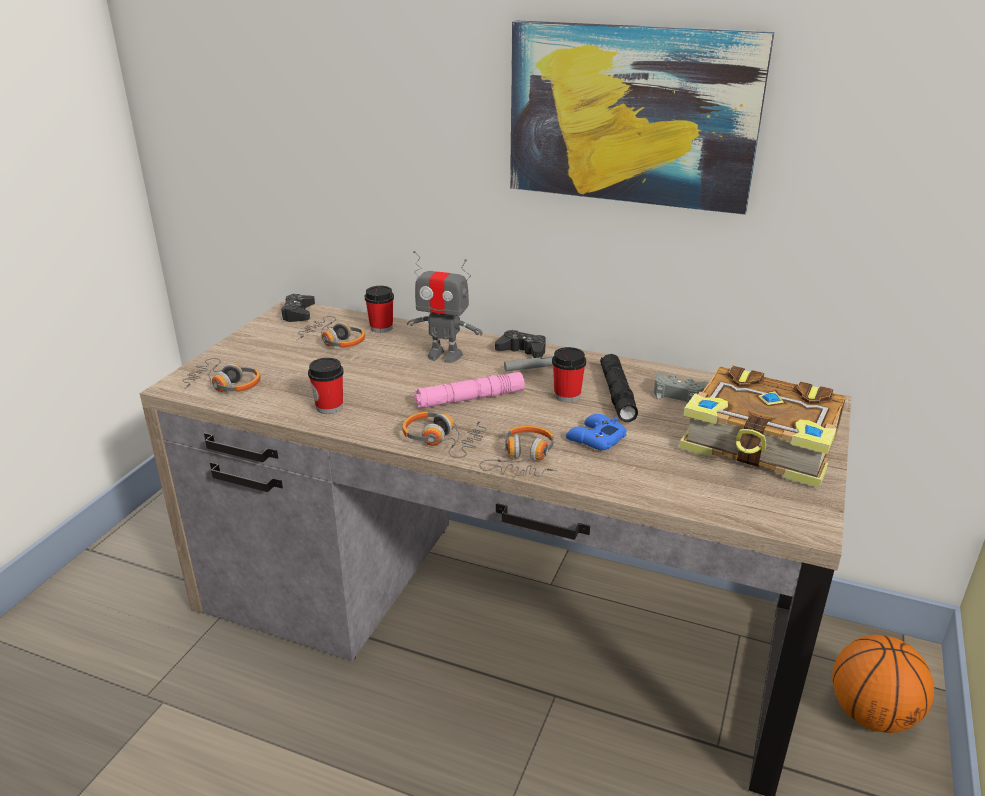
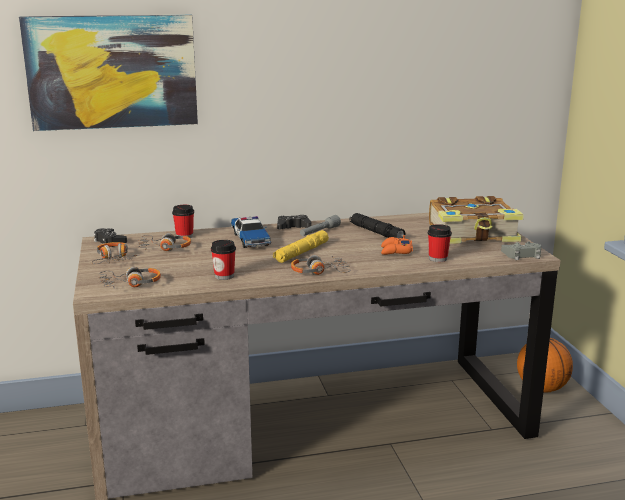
camera: 35 degrees left, 10 degrees down
toy robot [407,251,483,363] -> toy car [231,216,271,248]
pink flashlight [413,372,525,408] -> yellow flashlight [273,230,329,263]
headphones [480,426,557,477] -> headphones moved to [92,242,139,264]
picture [510,21,774,215] -> picture moved to [19,15,198,131]
cup [552,347,586,402] -> cup moved to [428,224,452,262]
blue game controller [566,414,627,450] -> orange game controller [381,235,413,255]
grey game controller [654,372,709,403] -> grey game controller moved to [501,241,541,260]

